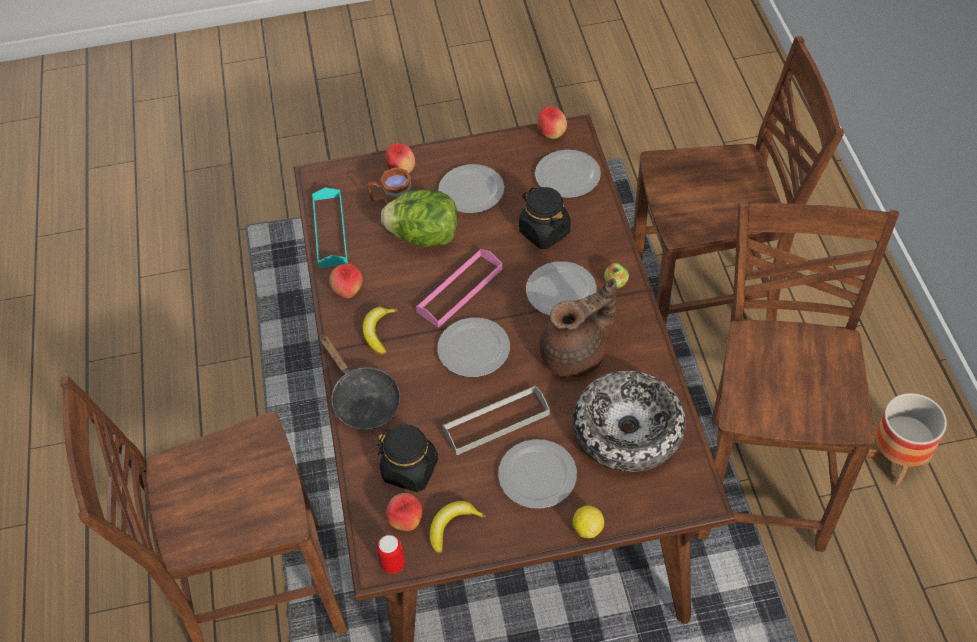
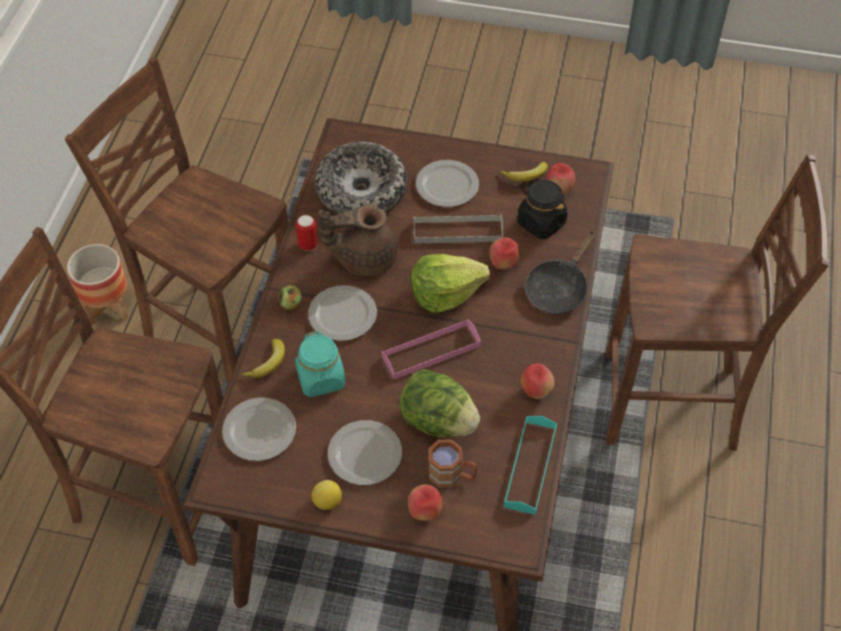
camera: 160 degrees left, 0 degrees up
black frying pan [320,335,400,430] -> black frying pan turned 135 degrees counterclockwise [525,229,596,314]
banana [362,307,398,355] -> banana moved to [241,339,285,378]
can [377,535,405,574] -> can moved to [296,215,318,251]
plate [437,317,510,377] -> lettuce [410,254,490,313]
black jar [519,187,571,249] -> turquoise jar [295,331,346,397]
apple [537,107,567,139] -> apple moved to [490,237,520,269]
lemon [572,505,604,538] -> lemon moved to [312,480,342,510]
brown chair [698,200,899,552] -> brown chair turned 90 degrees clockwise [65,57,288,385]

